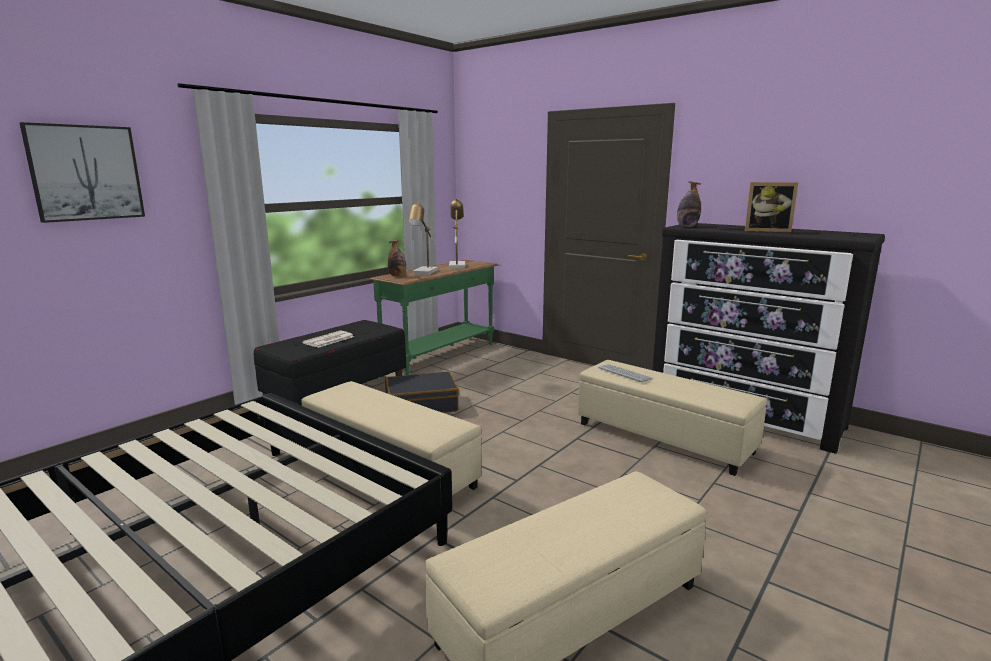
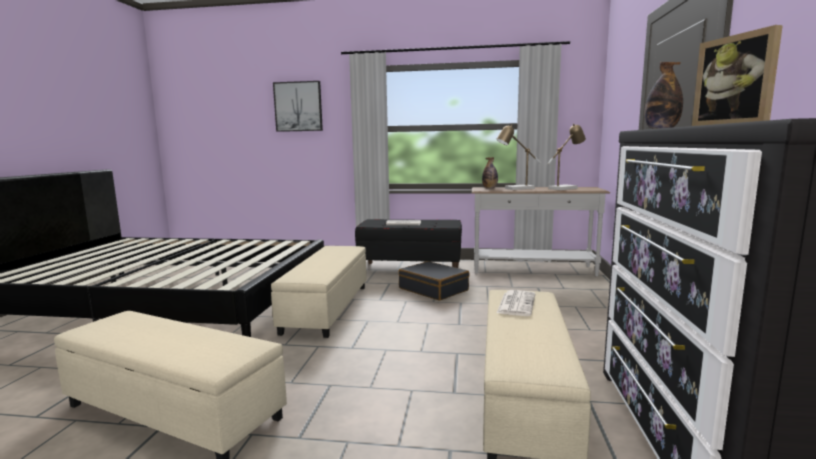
camera: 60 degrees right, 5 degrees down
green console table [370,260,498,375] -> white console table [472,187,610,276]
keyboard [598,364,653,383] -> newspaper [497,290,535,316]

